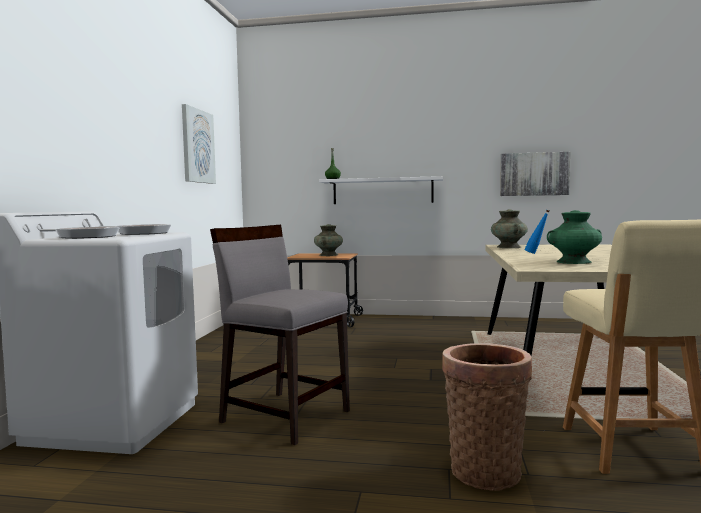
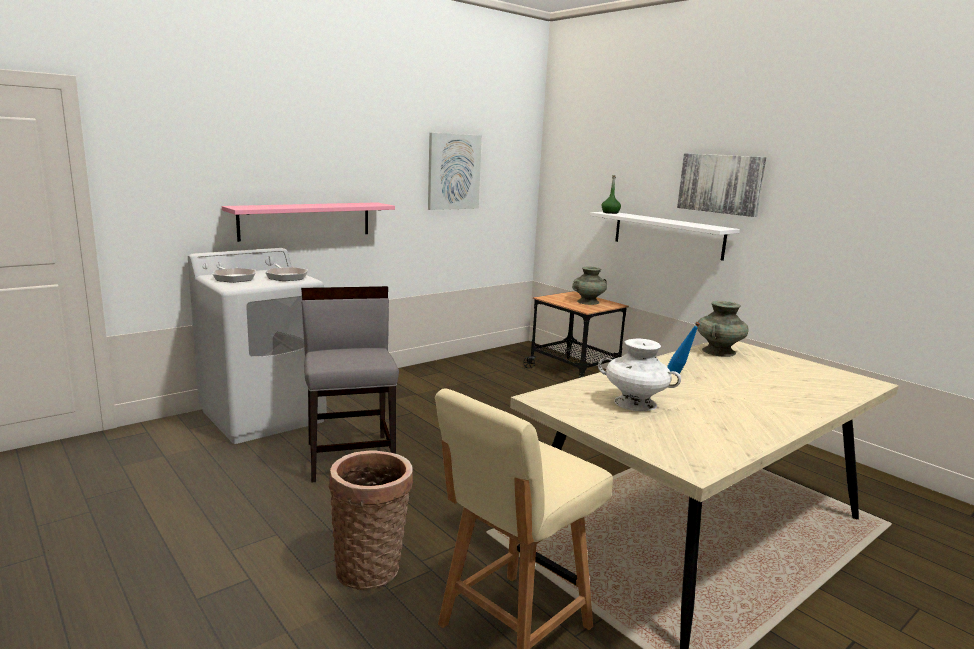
camera: 40 degrees right, 10 degrees up
picture [500,152,570,196] -> picture moved to [677,153,766,217]
green vase [547,210,602,264] -> white vase [598,339,681,411]
none -> pink shelf [222,202,395,242]

